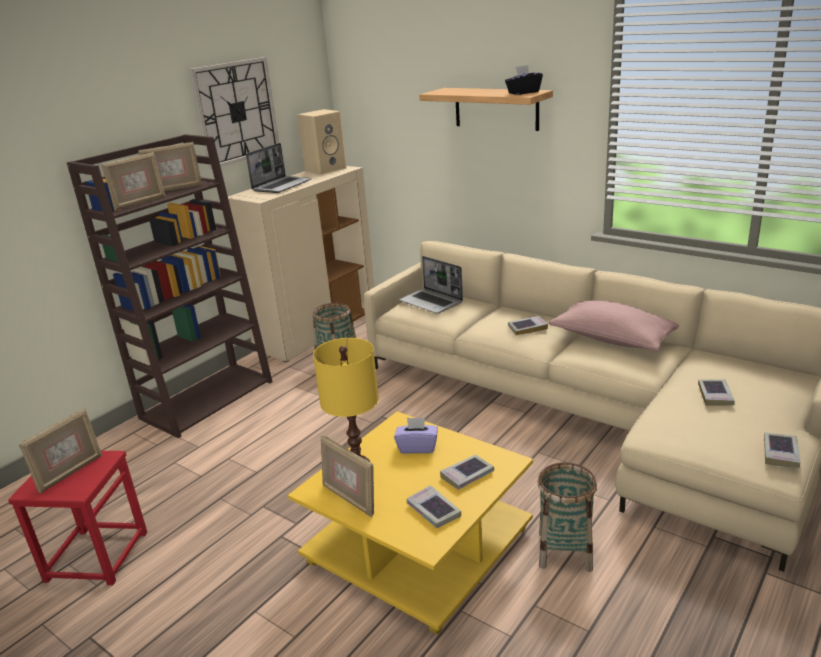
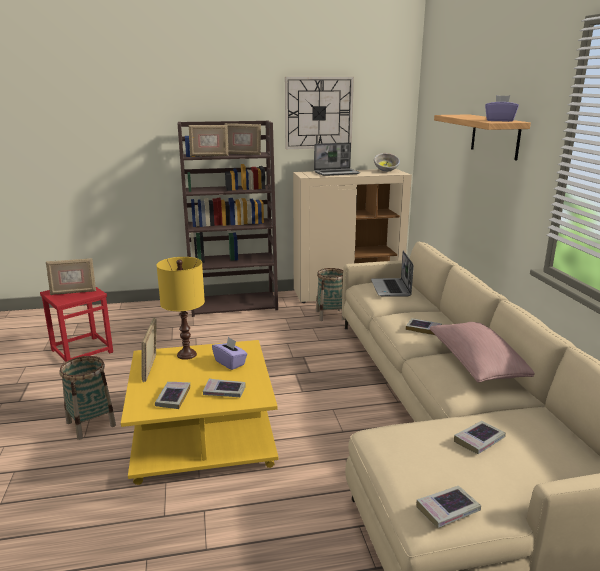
camera: 40 degrees right, 5 degrees down
beige speaker [297,109,346,175] -> bowl [374,153,400,172]
black tissue box [505,65,543,95] -> purple tissue box [485,96,519,122]
basket [538,462,597,572] -> basket moved to [59,356,116,440]

